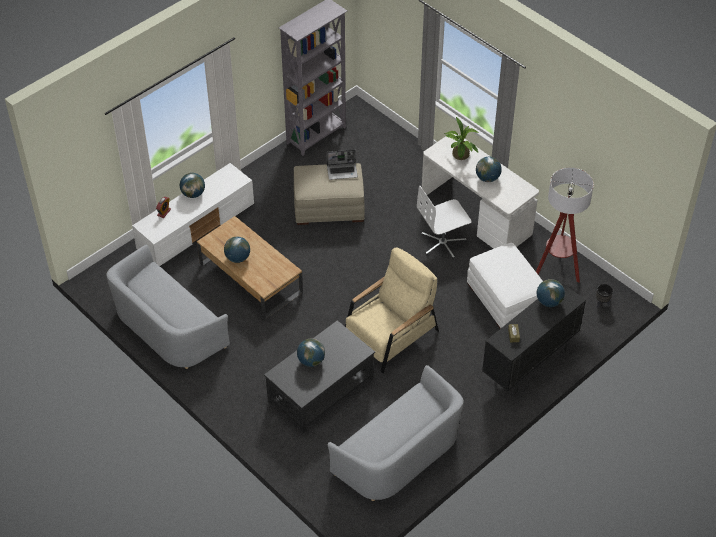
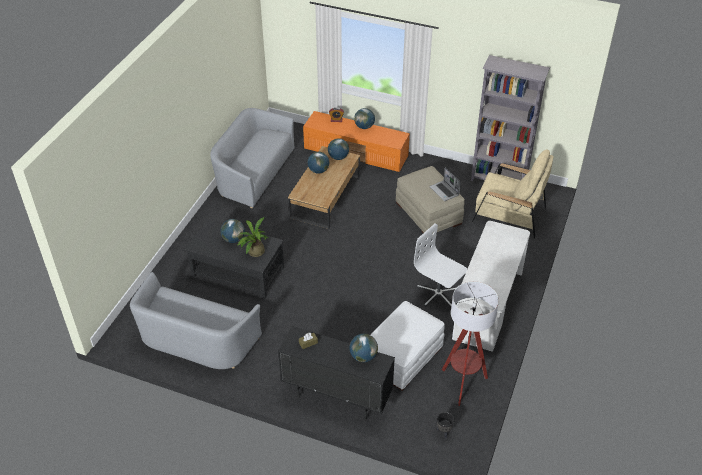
camera: 65 degrees right, 5 degrees down
white tv stand [132,163,254,266] -> orange tv stand [303,111,410,172]
beige armchair [345,247,439,374] -> beige armchair moved to [472,149,554,239]
potted plant [445,117,478,160] -> potted plant moved to [238,217,268,257]
globe [476,157,502,182] -> globe moved to [328,138,349,160]

